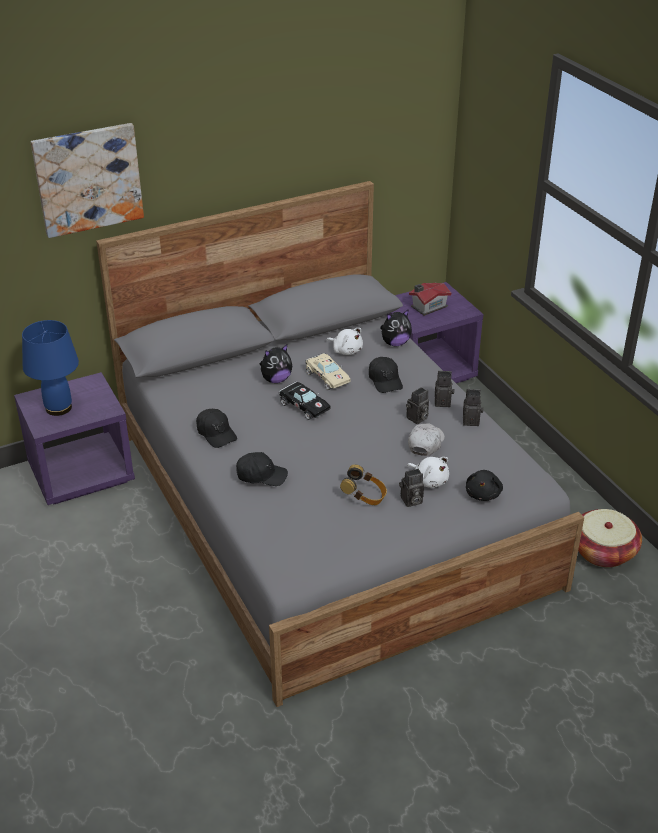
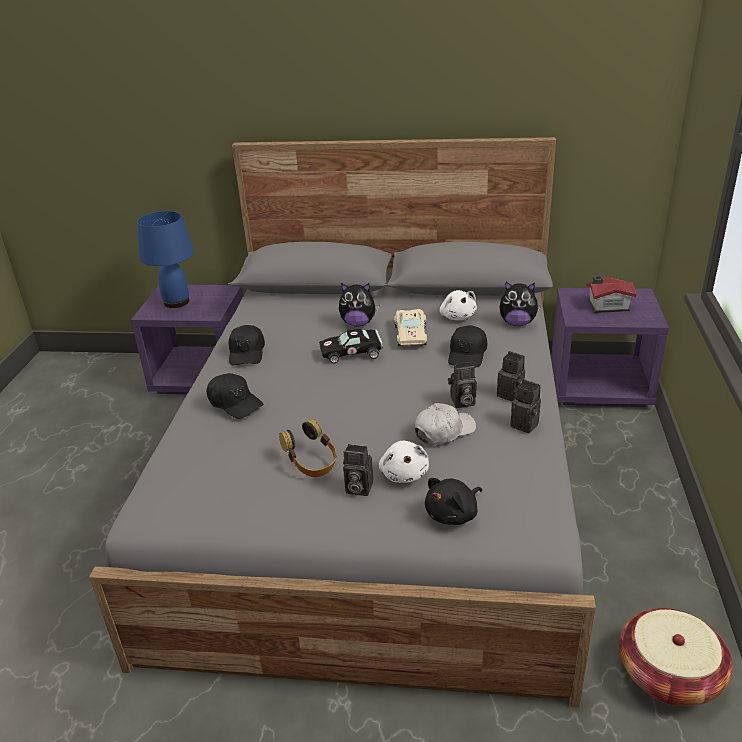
camera: 35 degrees right, 5 degrees down
picture [31,123,144,238] -> none
black toy car [279,382,331,420] -> black toy car turned 90 degrees clockwise [319,329,383,363]

